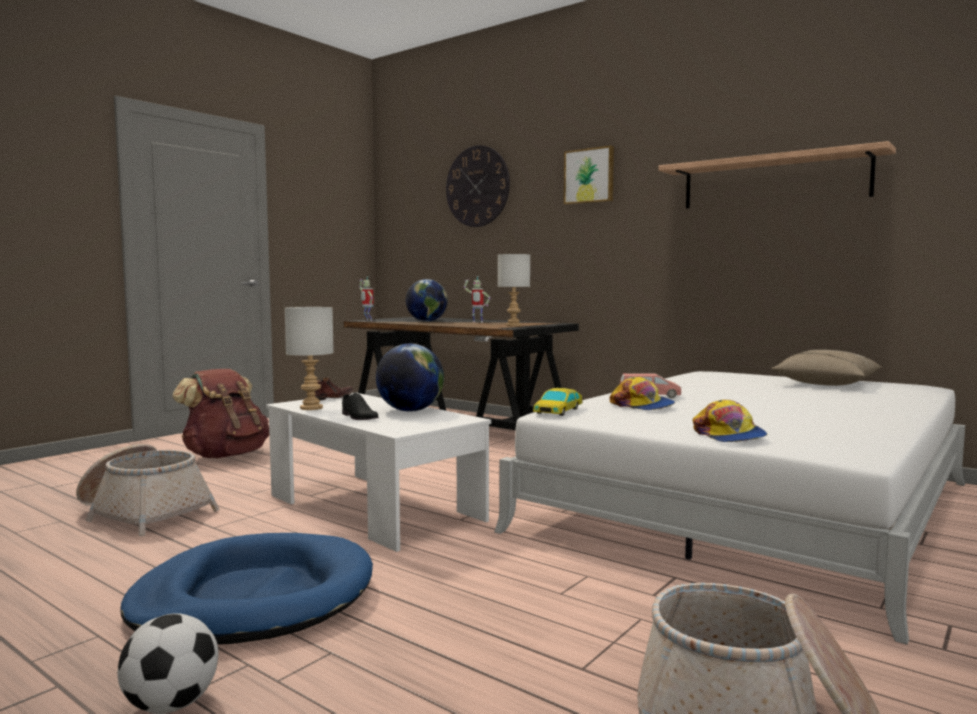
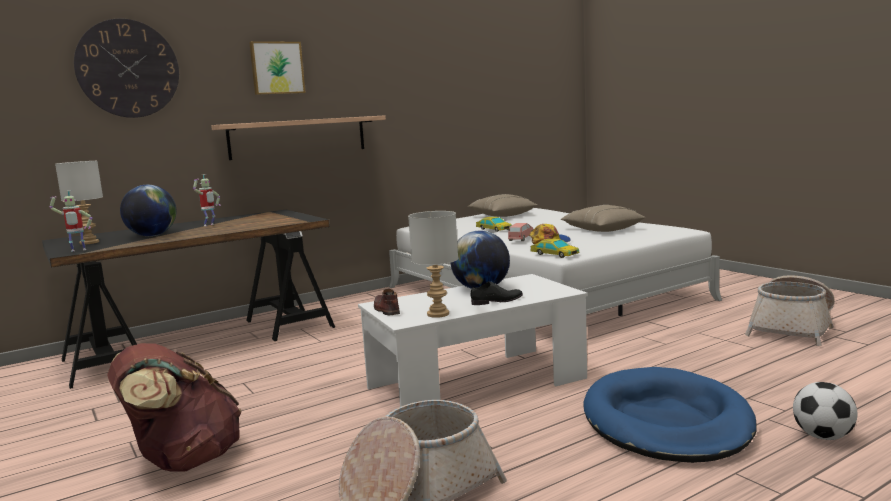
camera: 70 degrees left, 5 degrees up
grey table lamp [498,254,530,326] -> grey table lamp moved to [55,161,103,245]
shelf [658,141,896,209] -> shelf moved to [211,115,386,160]
cap [692,400,767,442] -> none
none -> toy car [476,217,512,232]
none -> beige pillow [561,205,646,232]

